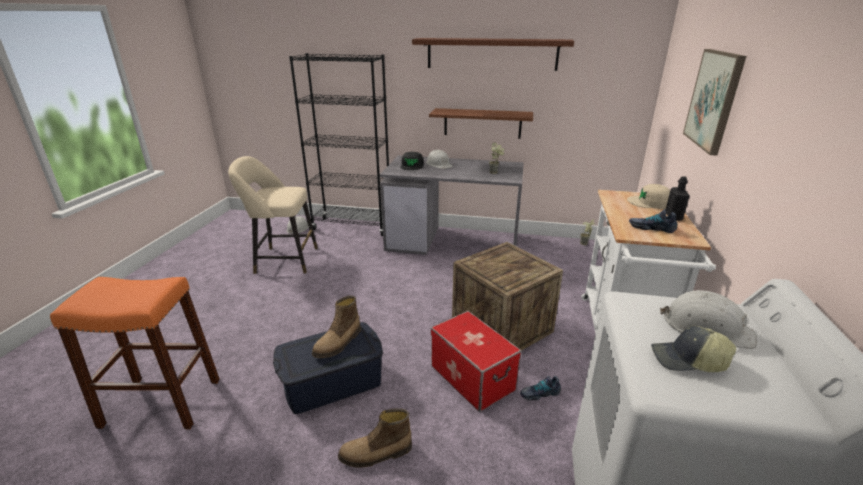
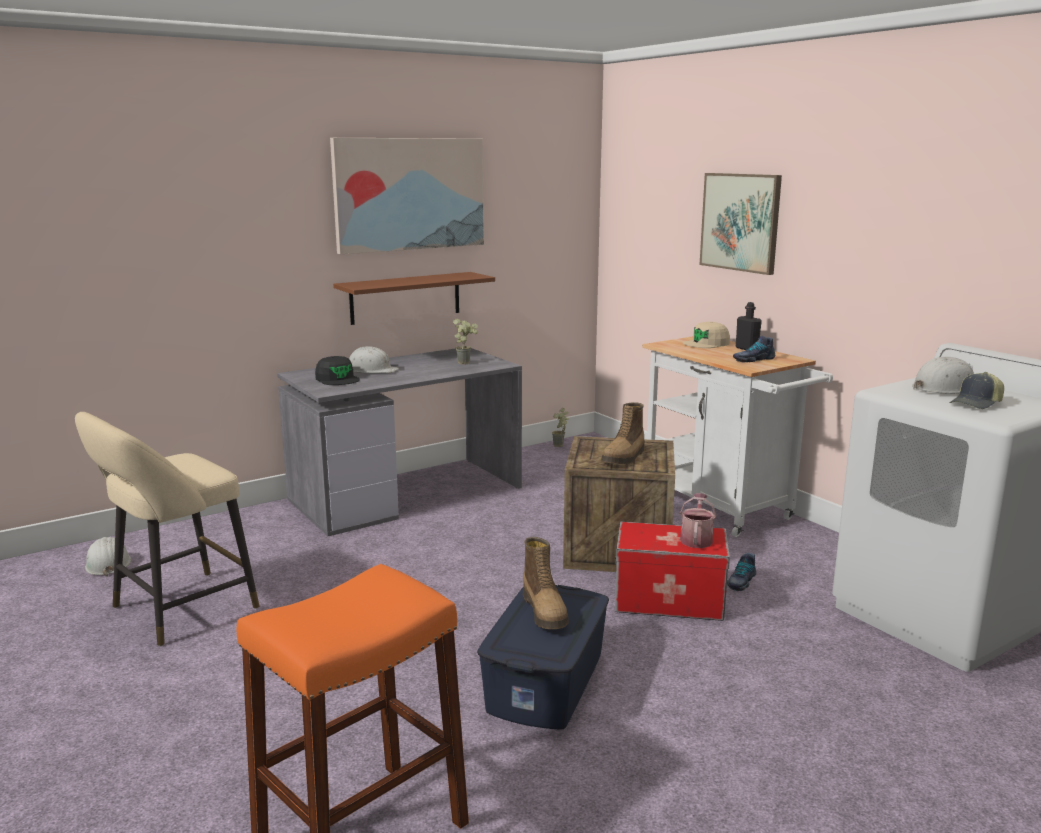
camera: 45 degrees left, 10 degrees down
black bookcase [289,53,389,236] -> none
boot [338,408,412,468] -> boot moved to [601,402,645,464]
brown shelf [412,38,574,71] -> picture [330,138,484,254]
none -> watering can [680,493,716,548]

